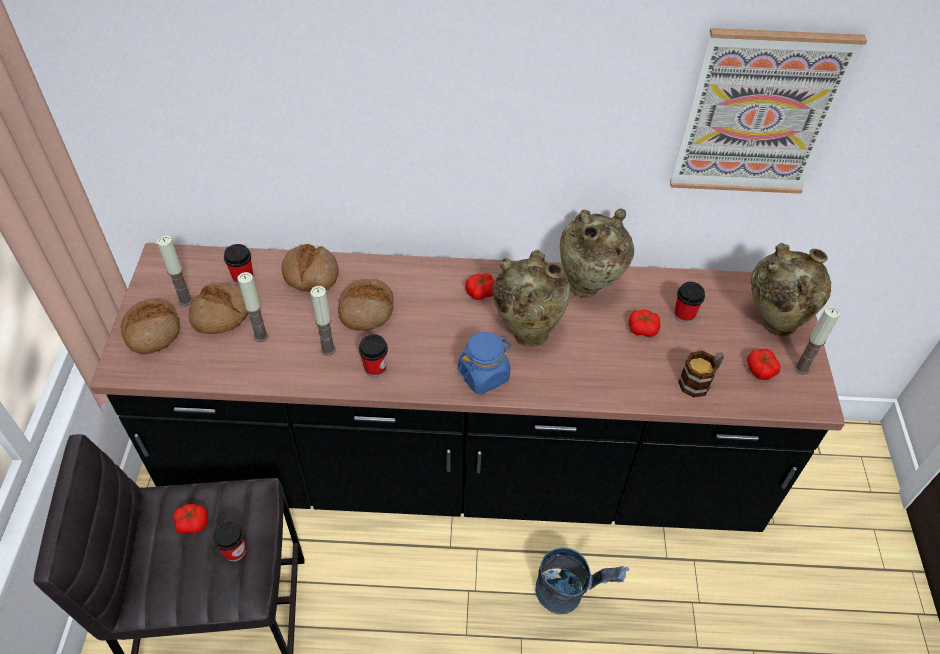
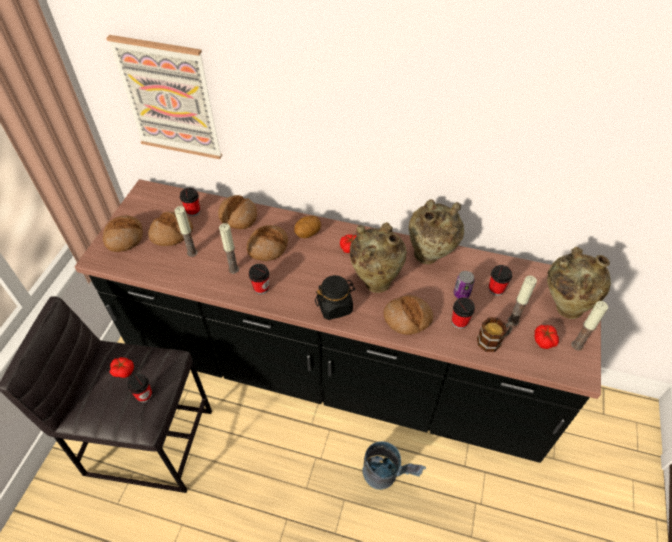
camera: 15 degrees right, 0 degrees up
candle [157,235,193,306] -> candle moved to [508,276,537,326]
blue jar [458,332,512,394] -> black jar [315,275,356,320]
tomato [628,309,660,337] -> can [454,271,475,299]
picture [670,28,867,194] -> picture moved to [106,35,222,159]
none -> potato [294,216,321,238]
none -> bread [384,295,434,335]
none -> cup [452,297,475,329]

